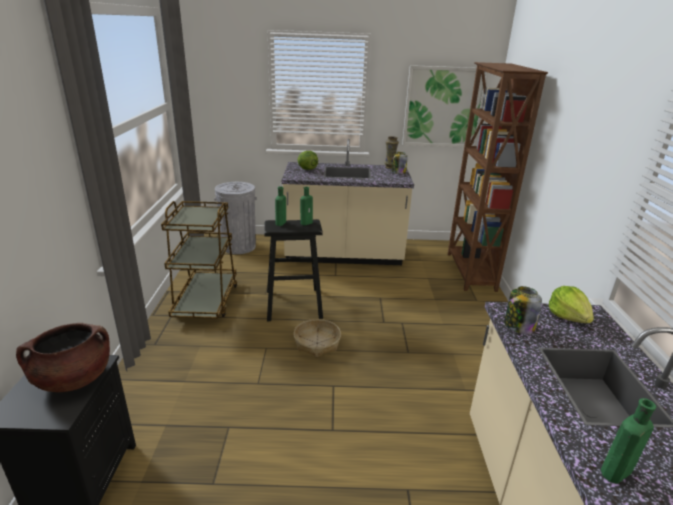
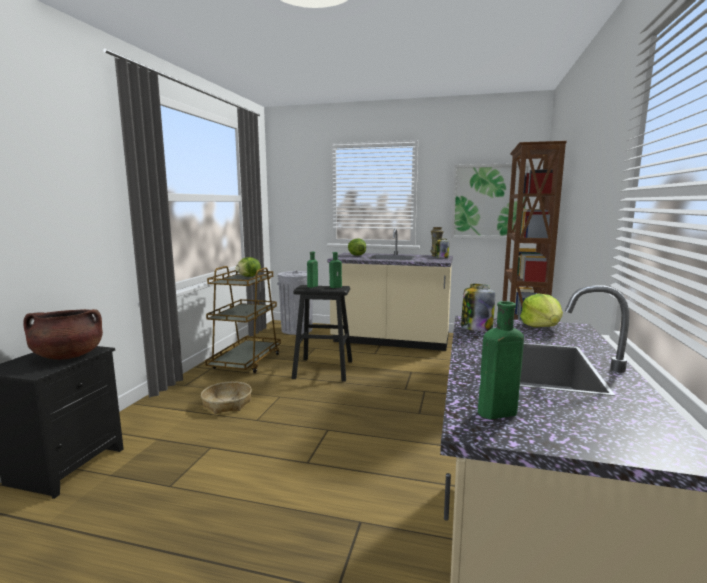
camera: 15 degrees right, 15 degrees down
basket [294,319,341,357] -> basket moved to [201,381,252,414]
none -> lettuce [235,257,261,277]

